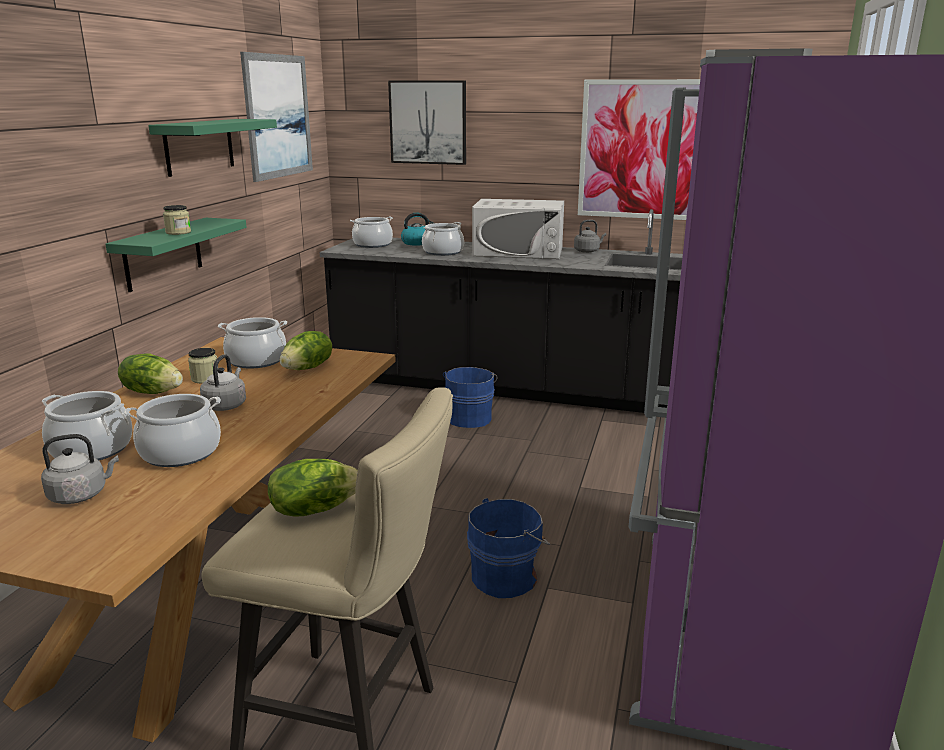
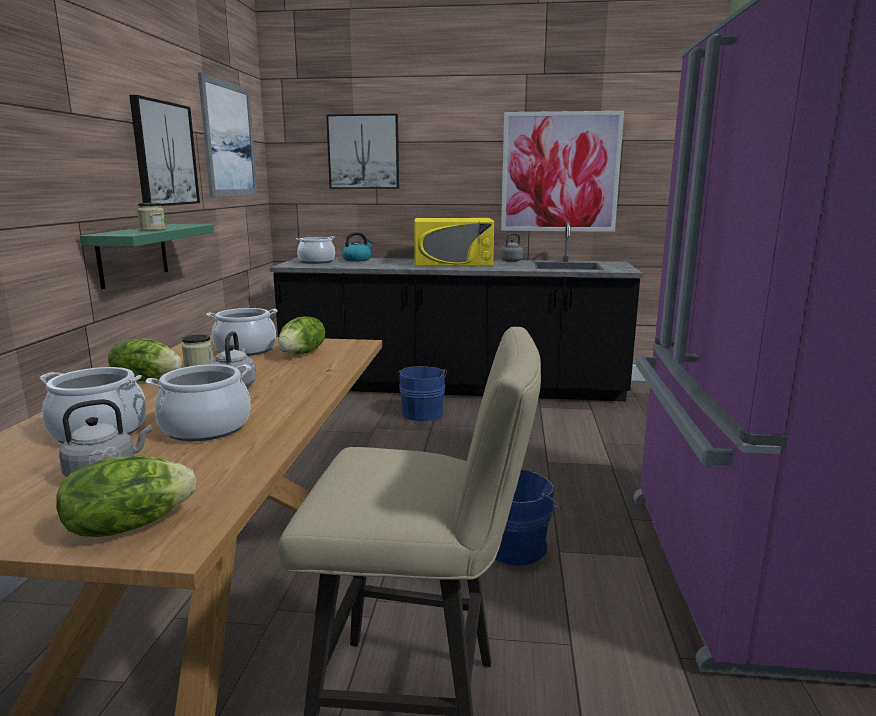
camera: 10 degrees left, 5 degrees down
green shelf [148,119,277,177] -> picture [129,95,200,206]
lettuce [268,459,358,517] -> lettuce moved to [56,456,196,537]
cooking pot [422,222,464,256] -> none
white microwave [472,199,564,259] -> yellow microwave [414,218,494,266]

